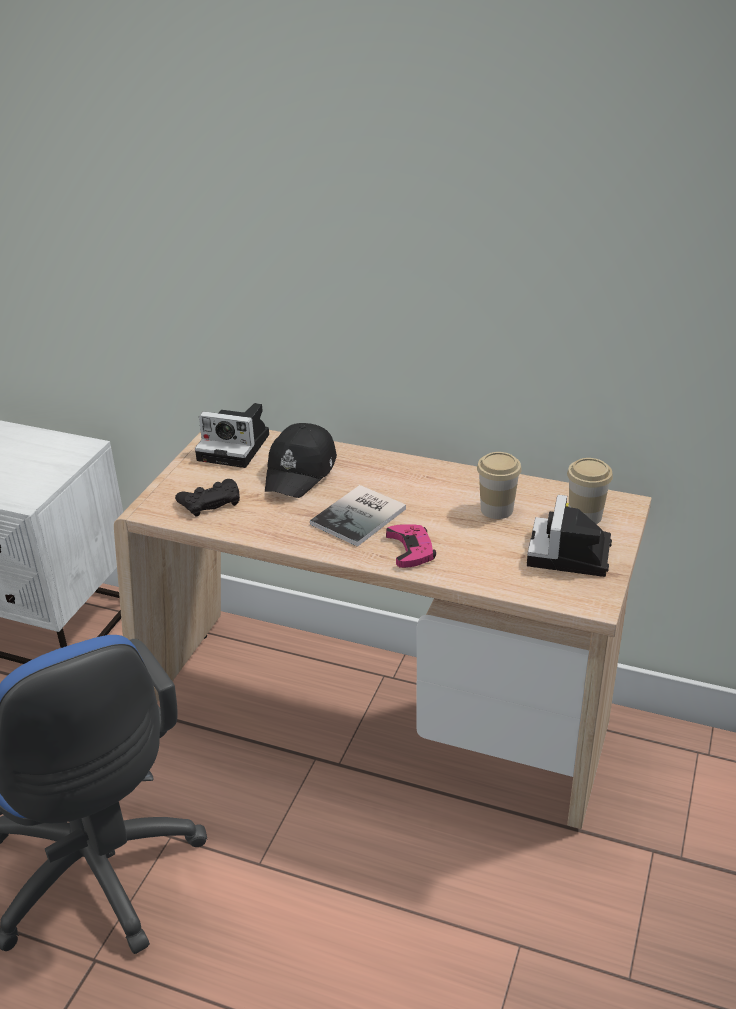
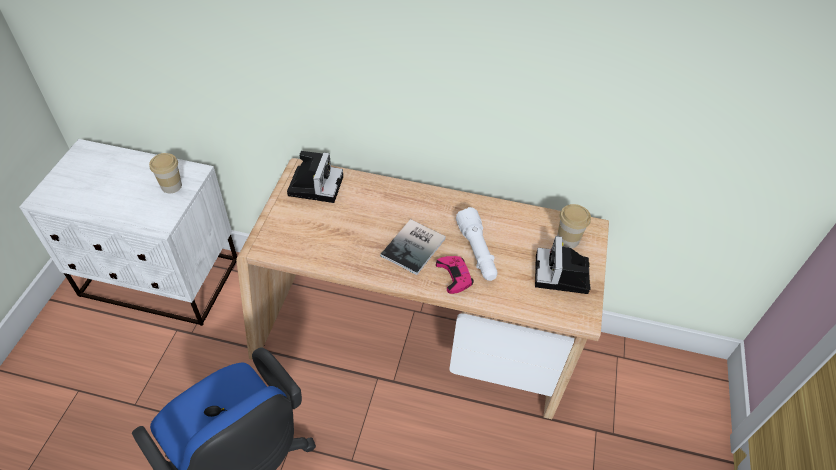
camera: 10 degrees left, 15 degrees up
black game controller [175,479,240,517] -> none
camera [195,403,269,468] -> camera turned 90 degrees counterclockwise [287,151,343,203]
black cap [265,423,337,498] -> none
cup [477,452,522,519] -> cup moved to [149,153,182,193]
none -> white flashlight [456,207,498,281]

